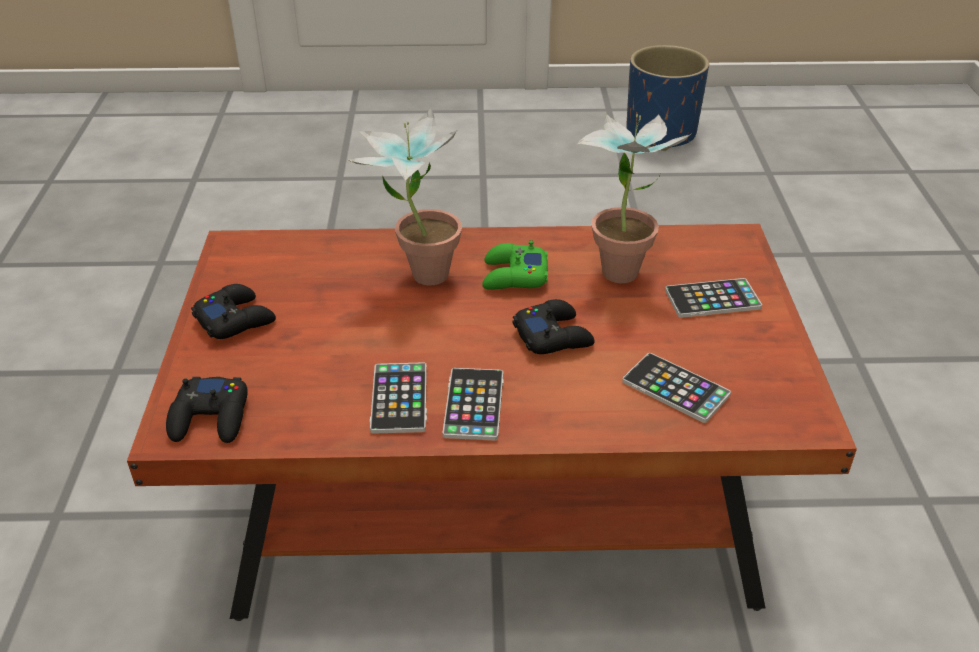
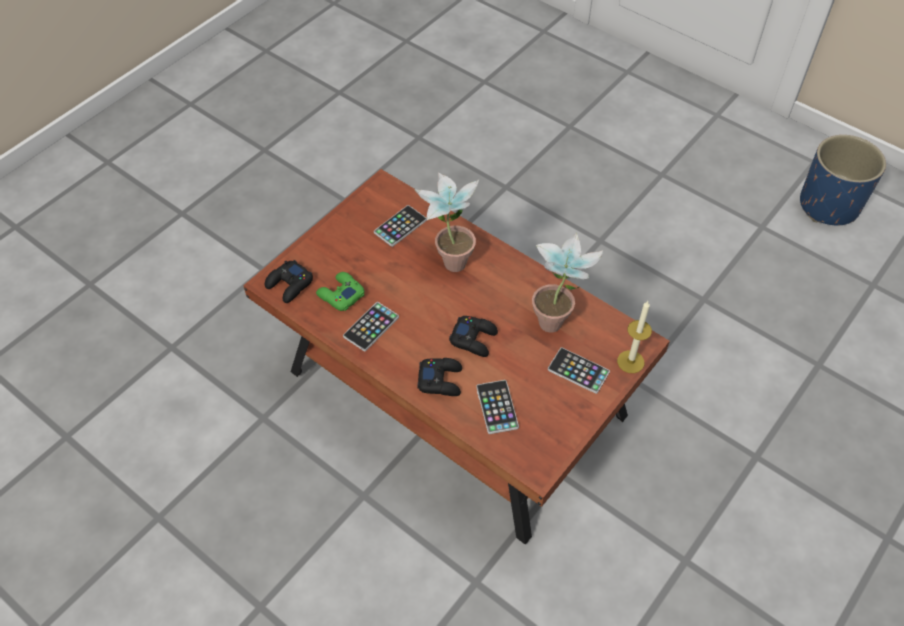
camera: 40 degrees right, 15 degrees up
black game controller [191,284,276,339] -> black game controller moved to [417,358,462,396]
phone [443,368,504,440] -> phone moved to [374,205,427,247]
green game controller [482,240,548,290] -> green game controller moved to [316,272,365,311]
none -> candle [617,301,652,373]

